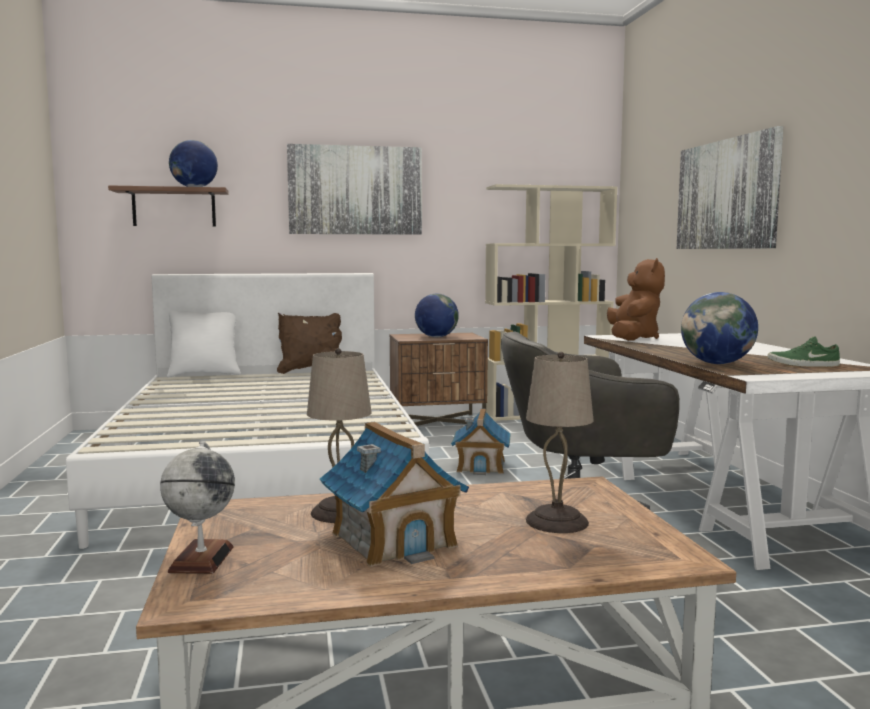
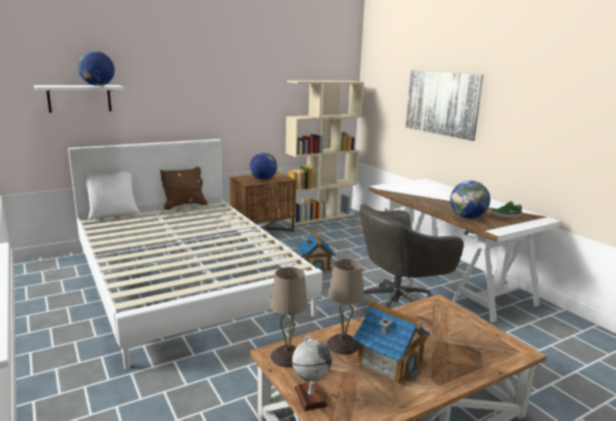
camera: 20 degrees left, 10 degrees up
brown shelf [108,185,228,227] -> white shelf [34,85,124,113]
picture [287,144,422,235] -> none
beige table lamp [526,352,594,533] -> beige table lamp moved to [270,267,308,367]
brown plush toy [607,258,665,341] -> none

